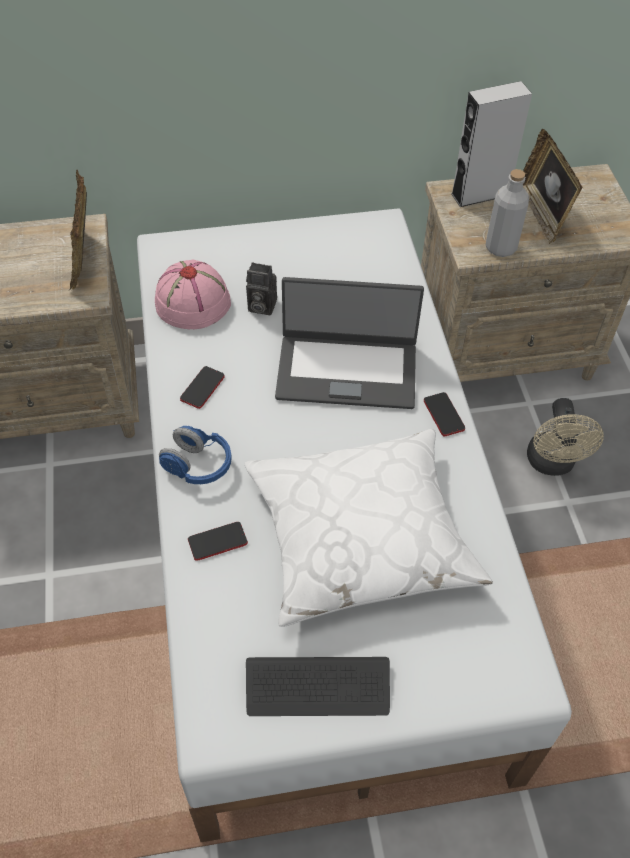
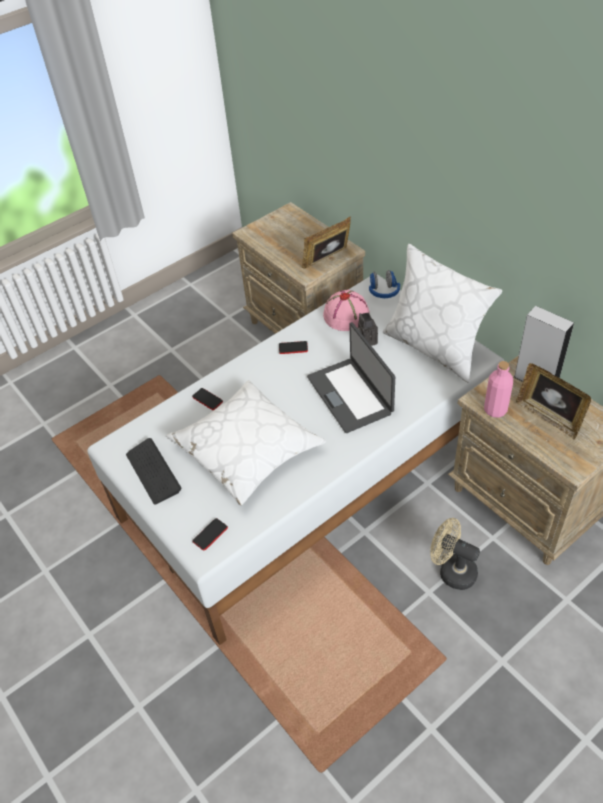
camera: 65 degrees right, 5 degrees down
blue headphones [159,426,232,484] -> blue headphones moved to [369,270,400,298]
phone [424,392,465,437] -> phone moved to [193,518,228,551]
grey bottle [486,169,529,257] -> pink bottle [484,361,513,418]
picture frame [523,129,582,244] -> picture frame turned 90 degrees counterclockwise [516,363,591,439]
beige fan [527,398,604,476] -> beige fan turned 60 degrees clockwise [431,518,480,590]
none -> white pillow [383,244,502,382]

